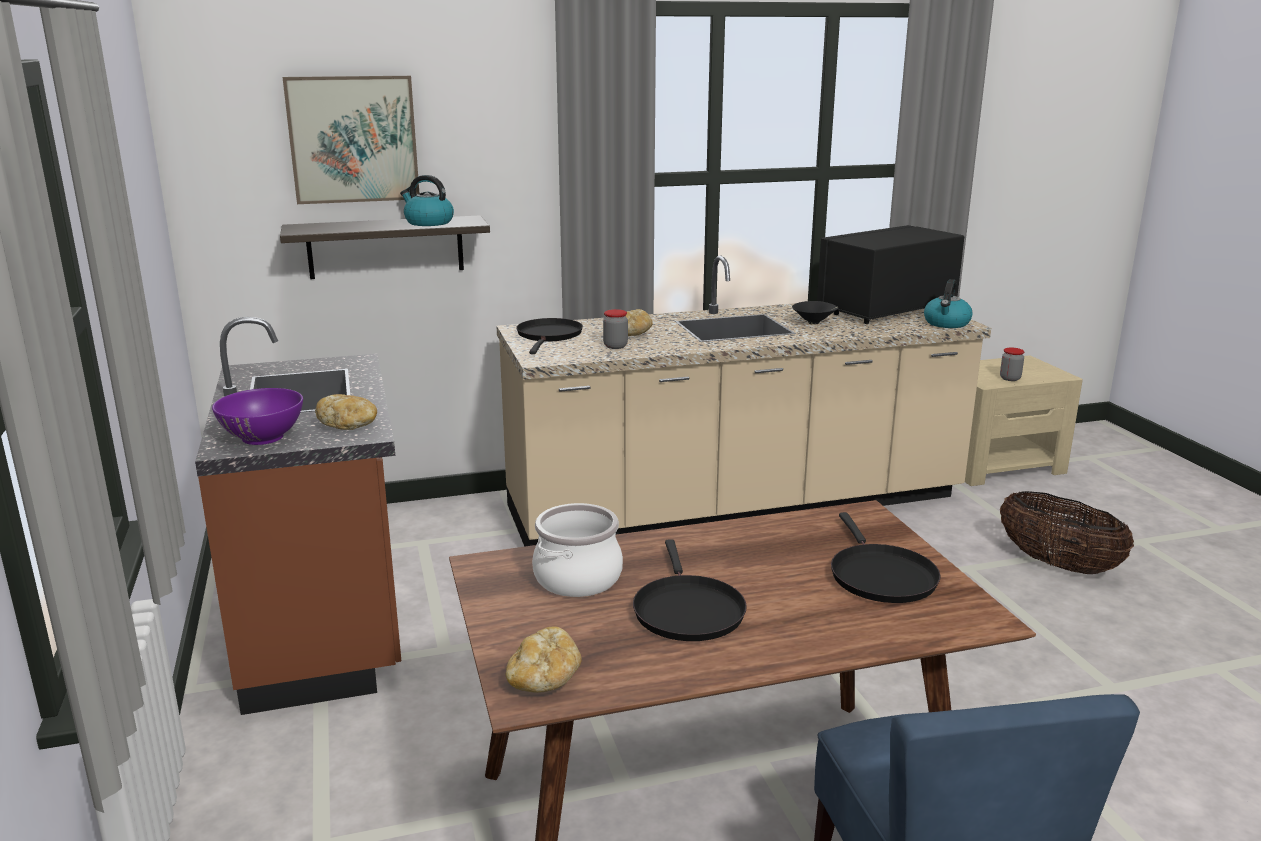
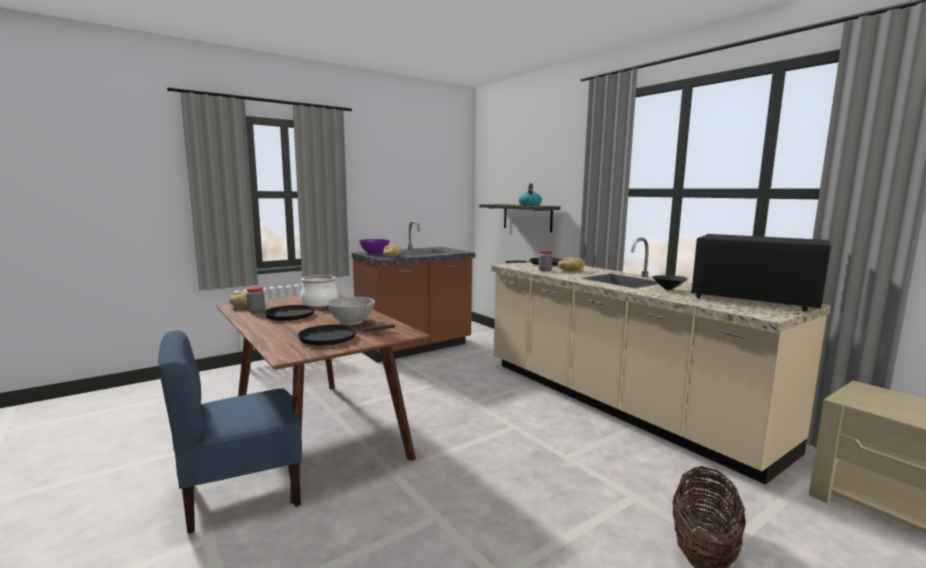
camera: 70 degrees right, 10 degrees down
picture [283,76,420,204] -> none
kettle [924,279,973,328] -> none
jar [1000,348,1024,381] -> jar moved to [246,287,265,313]
none -> white bowl [327,297,375,325]

